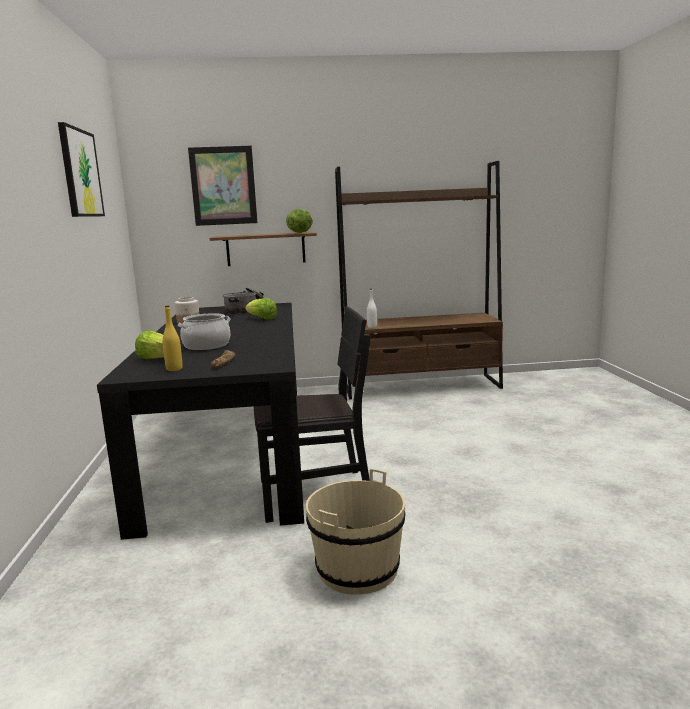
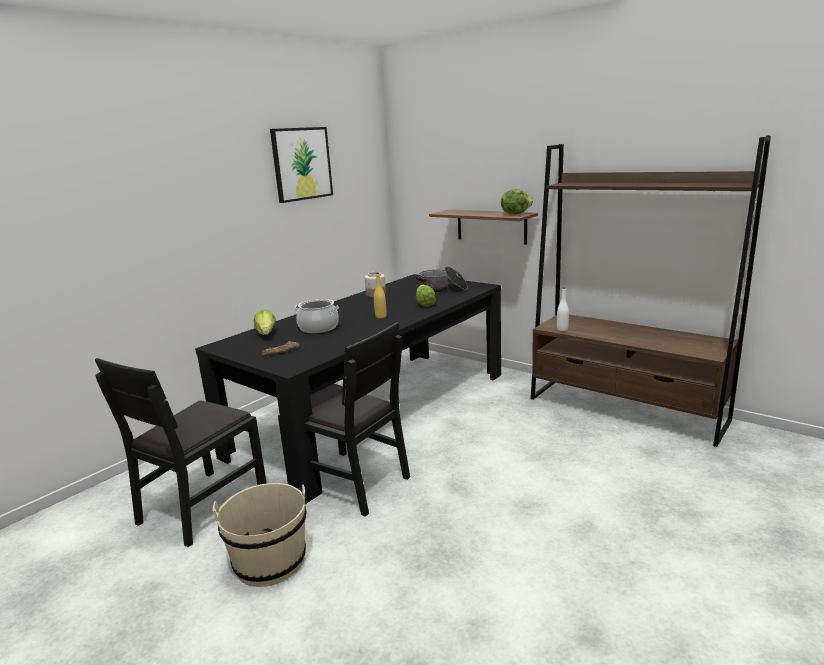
camera: 45 degrees right, 5 degrees up
yellow bottle [162,306,182,371] -> yellow bottle moved to [374,273,387,318]
picture [188,146,257,226] -> none
none -> black chair [95,358,267,547]

